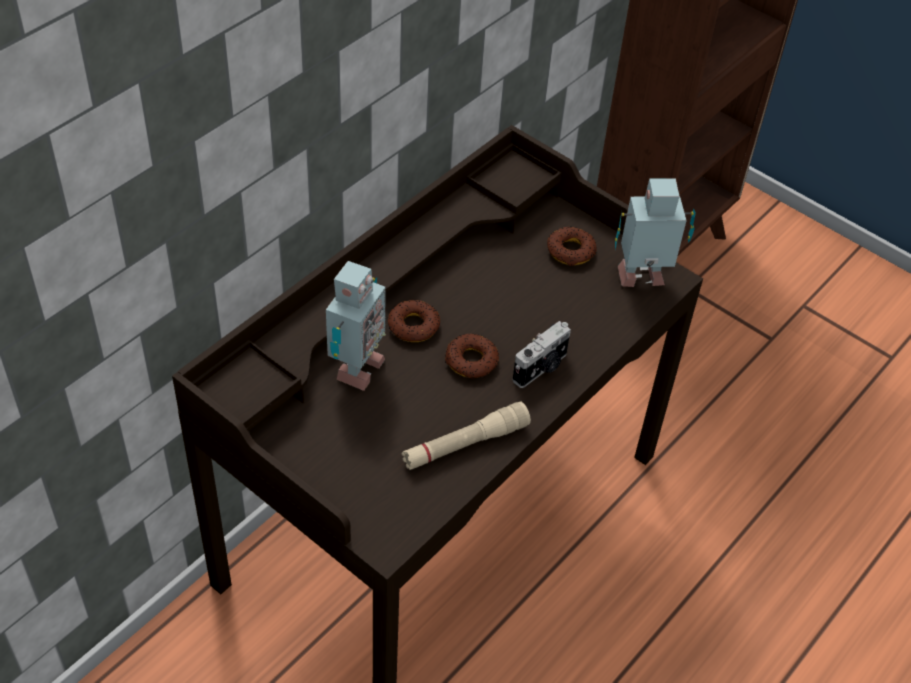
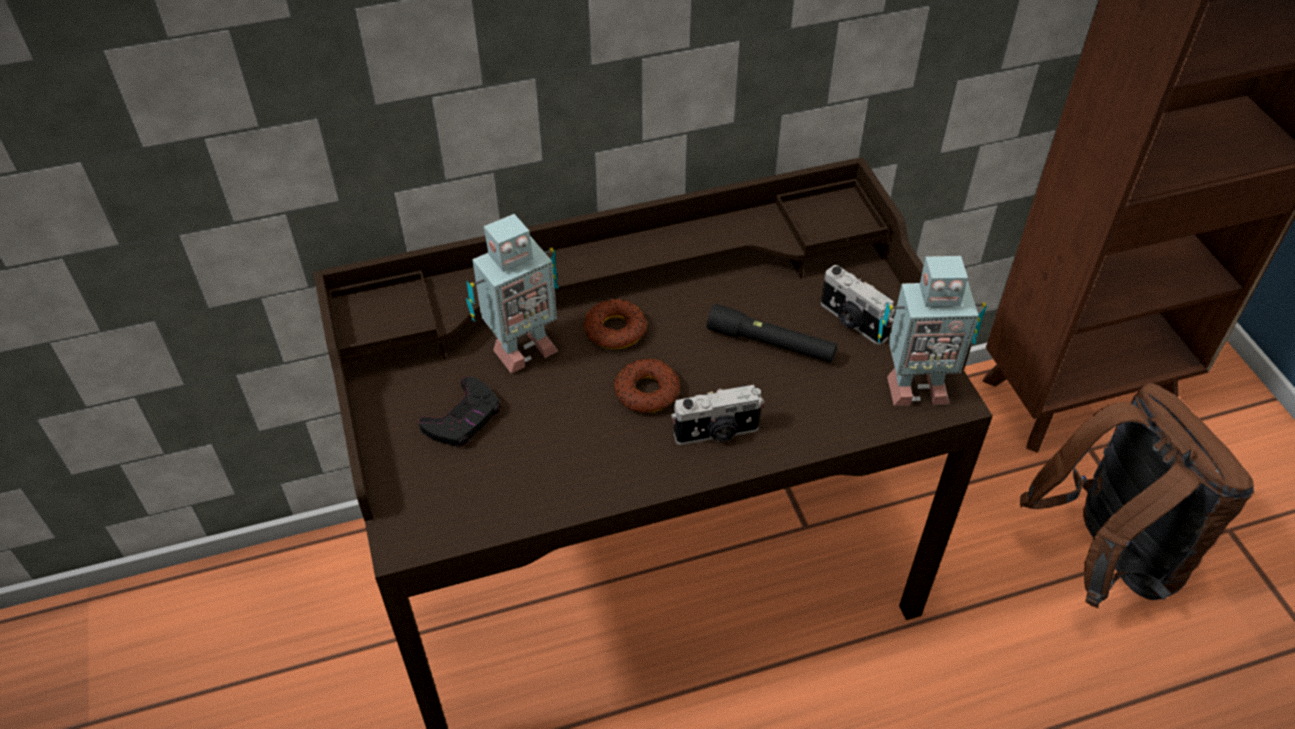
camera: 35 degrees right, 0 degrees up
beige flashlight [402,401,531,470] -> none
donut [547,226,597,266] -> camera [821,265,895,345]
toy robot [615,178,696,287] -> toy robot turned 150 degrees clockwise [878,256,988,406]
none -> black game controller [418,376,501,447]
none -> black flashlight [707,304,837,362]
none -> brown backpack [1020,383,1254,608]

